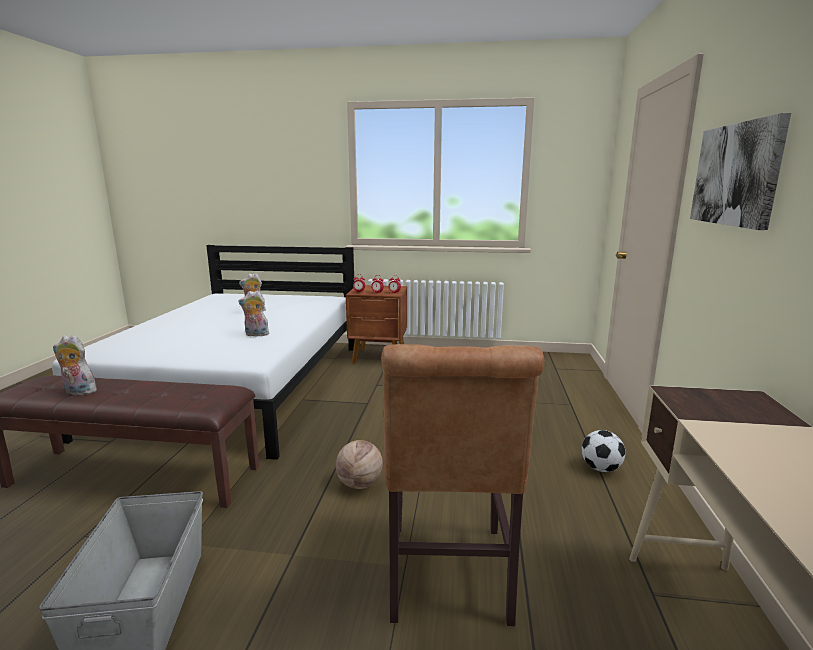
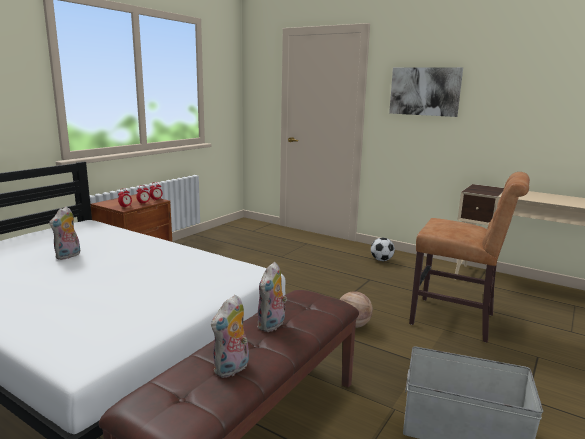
camera: 65 degrees left, 0 degrees up
plush toy [238,291,269,336] -> plush toy moved to [257,262,287,332]

